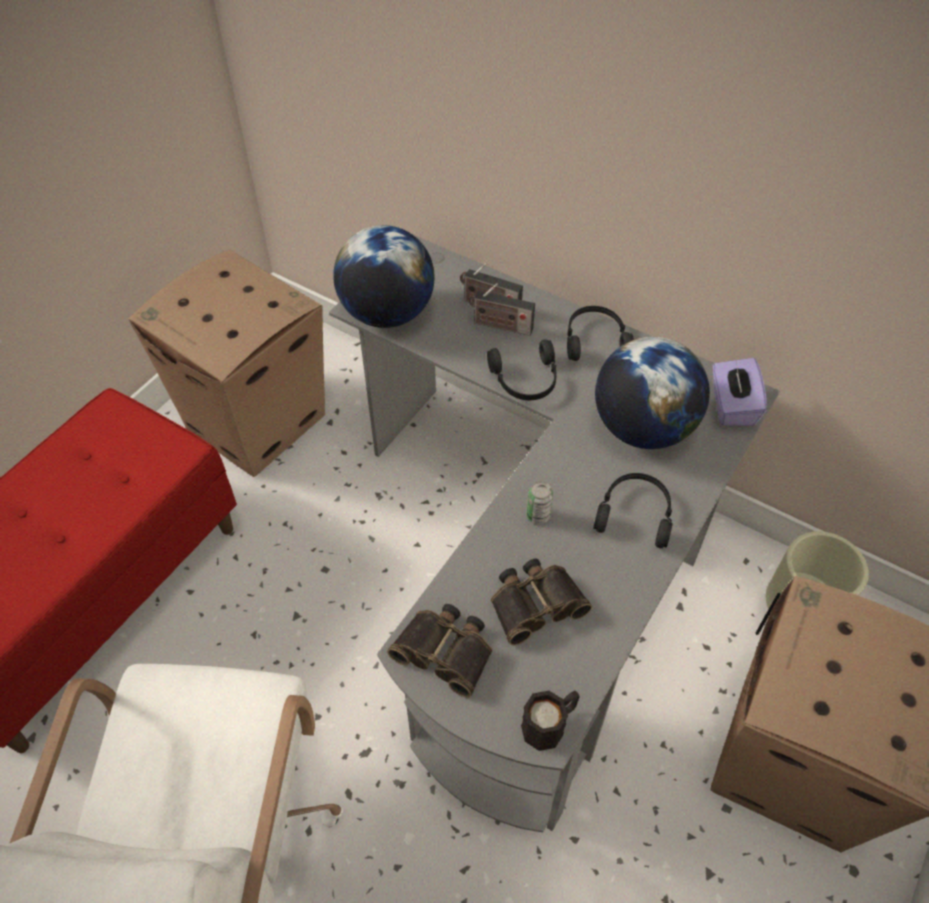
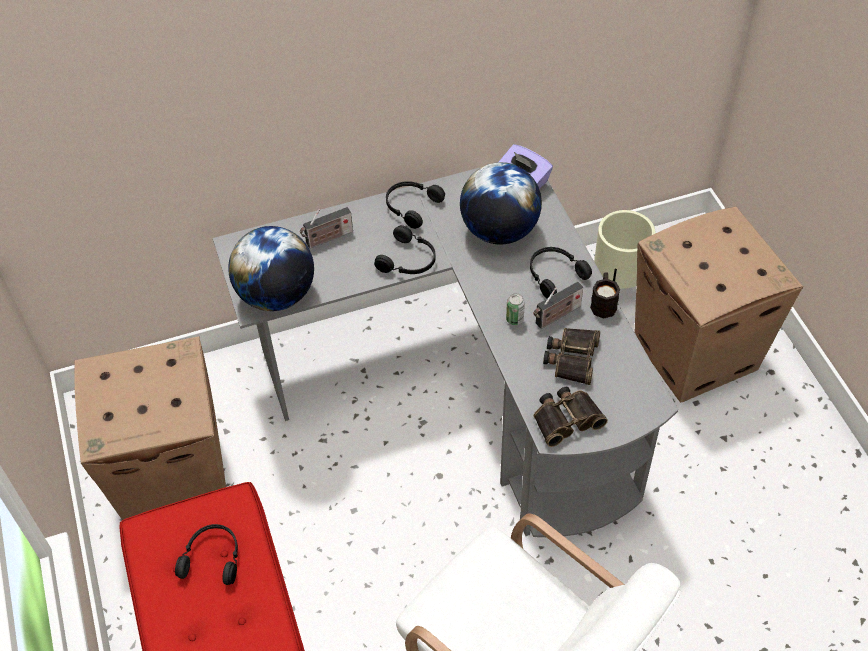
camera: 50 degrees left, 0 degrees up
radio [469,283,535,336] -> radio moved to [534,282,583,329]
black mug [521,691,580,751] -> black mug moved to [590,272,620,319]
none -> black headphones [175,524,238,585]

